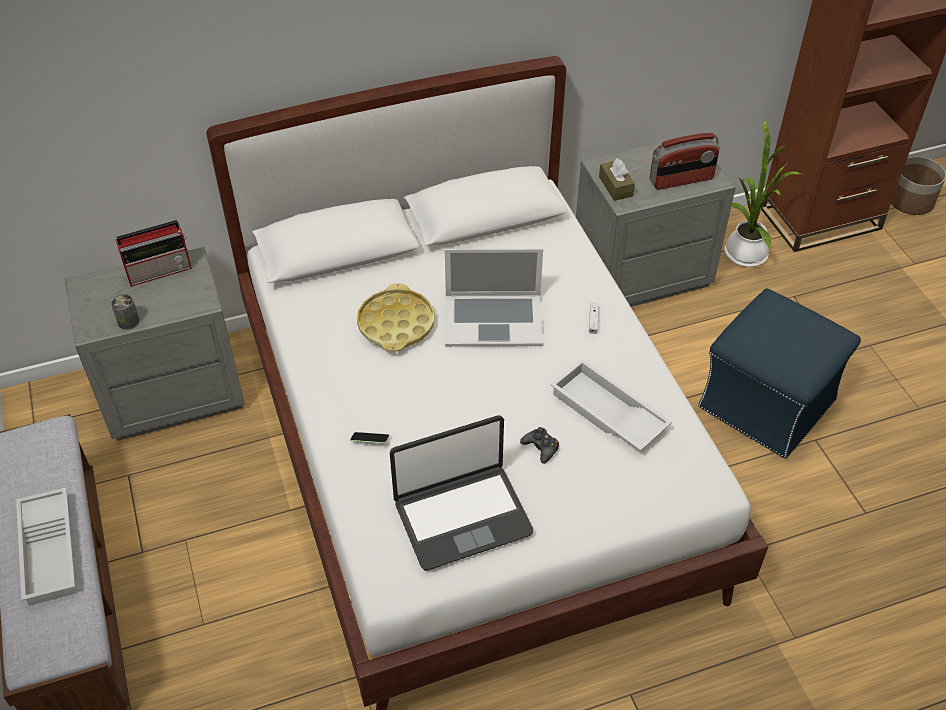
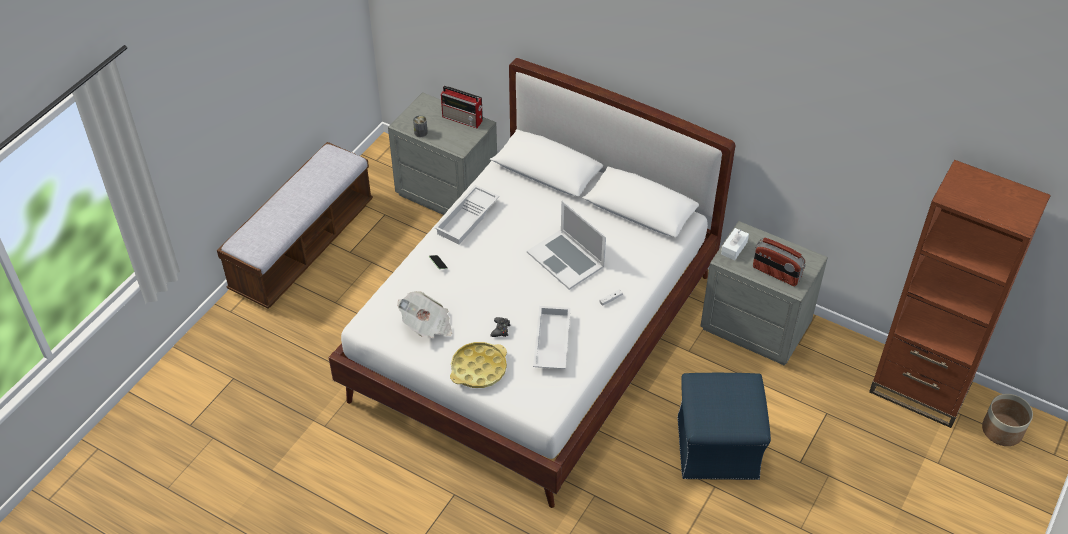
camera: 50 degrees right, 0 degrees up
white tray [16,488,76,606] -> white tray moved to [435,185,499,245]
yellow tray [357,283,435,352] -> yellow tray moved to [450,342,507,388]
laptop [390,415,533,570] -> newspaper [397,291,452,338]
brown tissue box [599,158,635,201] -> white tissue box [721,228,749,260]
potted plant [725,118,802,267] -> none

